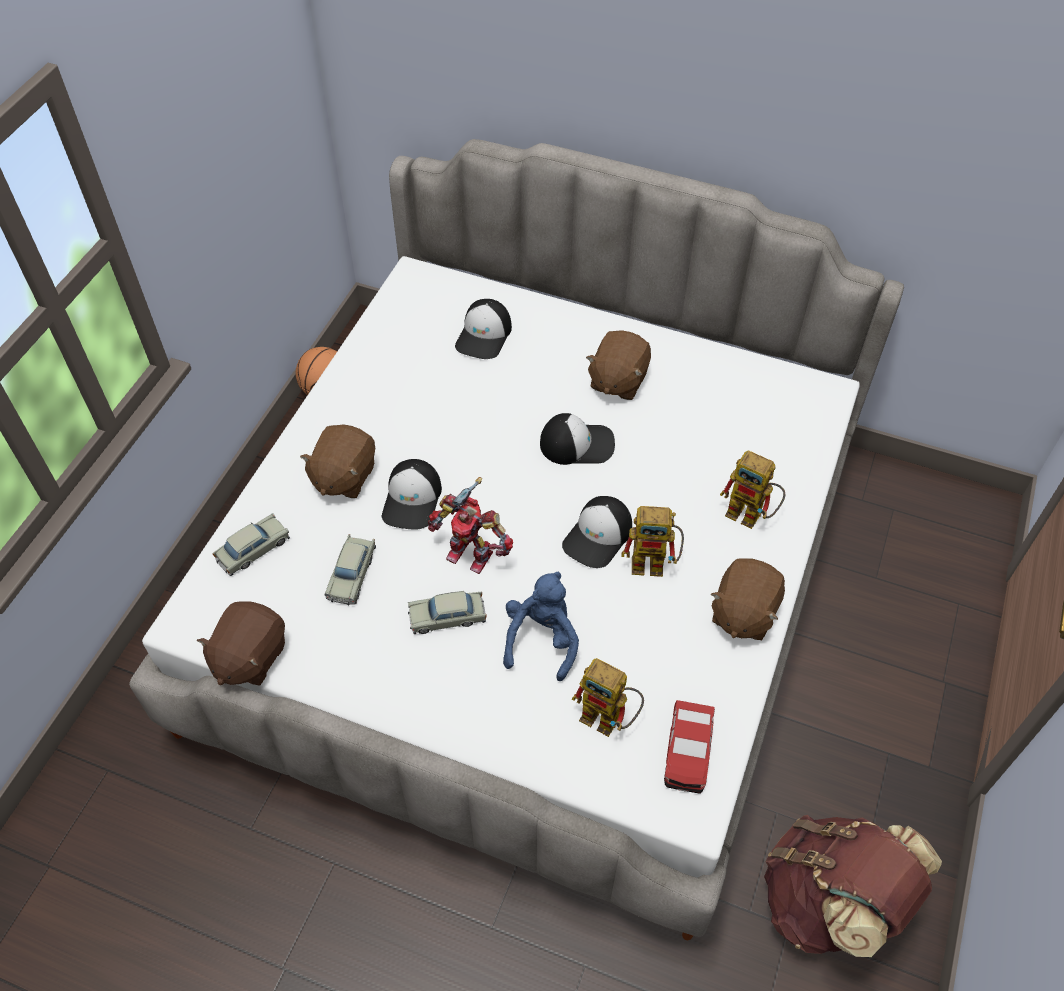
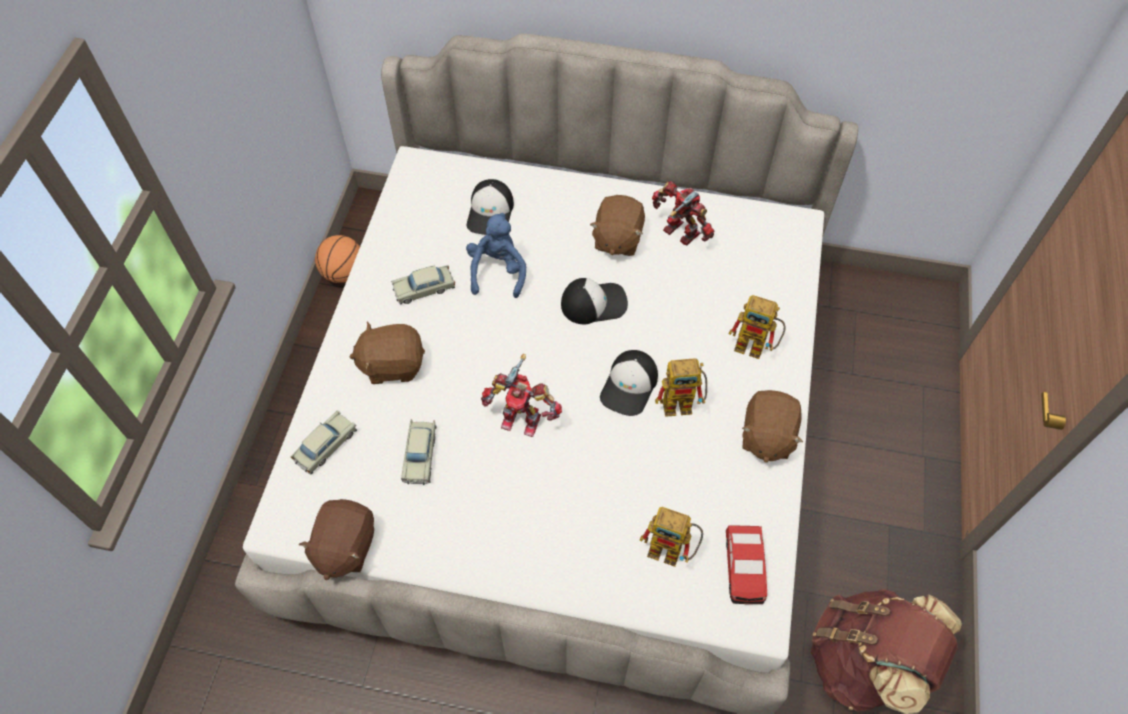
camera: 10 degrees left, 5 degrees up
brown plush toy [300,424,375,498] -> brown plush toy turned 75 degrees clockwise [350,322,425,384]
cap [381,459,442,530] -> none
beige toy car [408,591,487,634] -> beige toy car moved to [391,265,455,305]
blue plush toy [503,572,579,681] -> blue plush toy moved to [466,213,526,298]
none -> toy robot [652,181,714,245]

